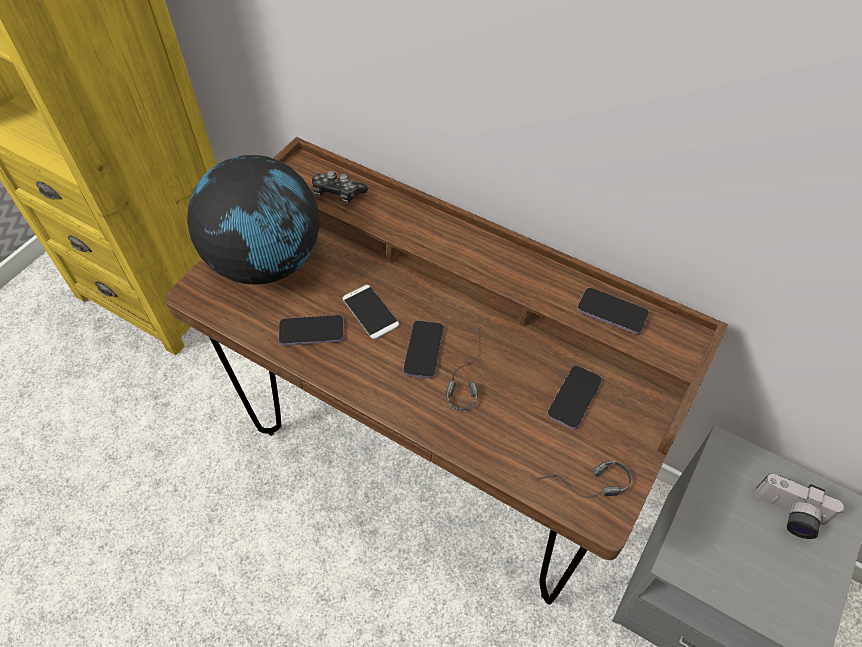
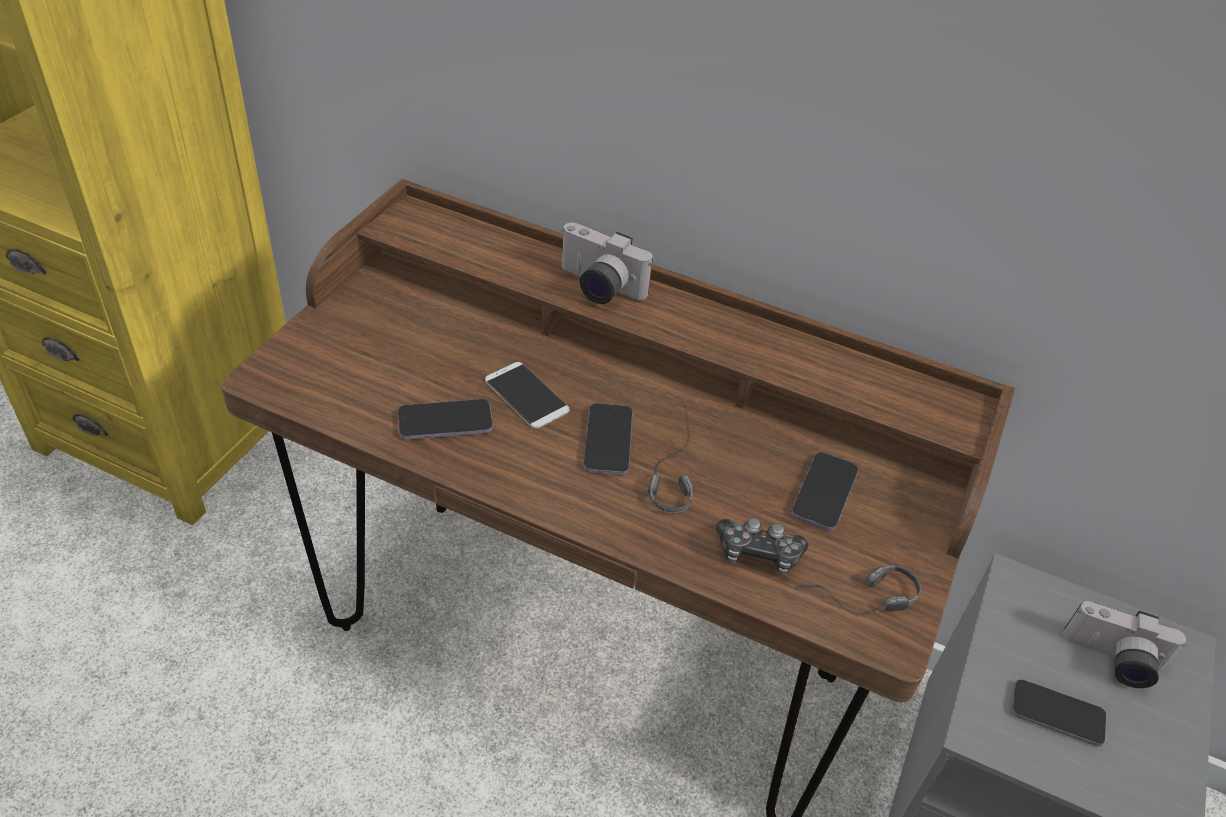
camera: 10 degrees left, 10 degrees down
globe [187,155,319,285] -> none
game controller [312,170,368,204] -> game controller moved to [716,518,808,575]
phone [577,288,649,334] -> phone moved to [1011,679,1107,746]
none -> camera [561,223,653,304]

